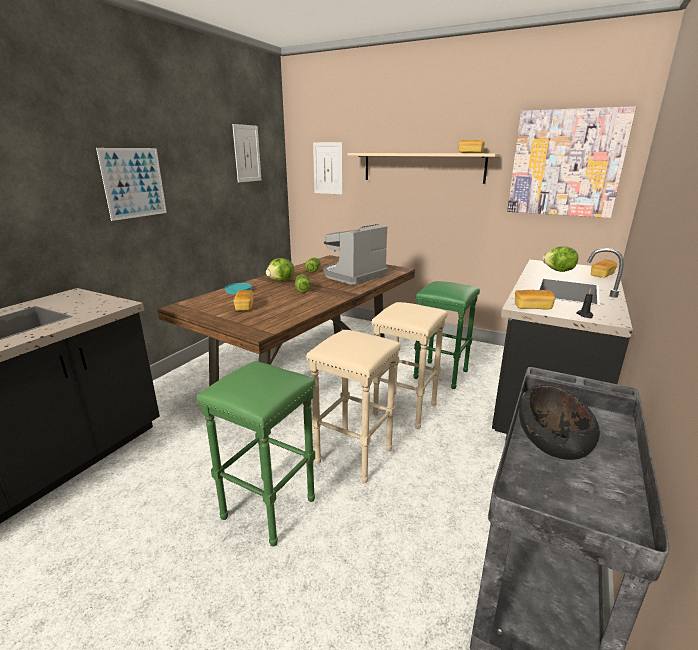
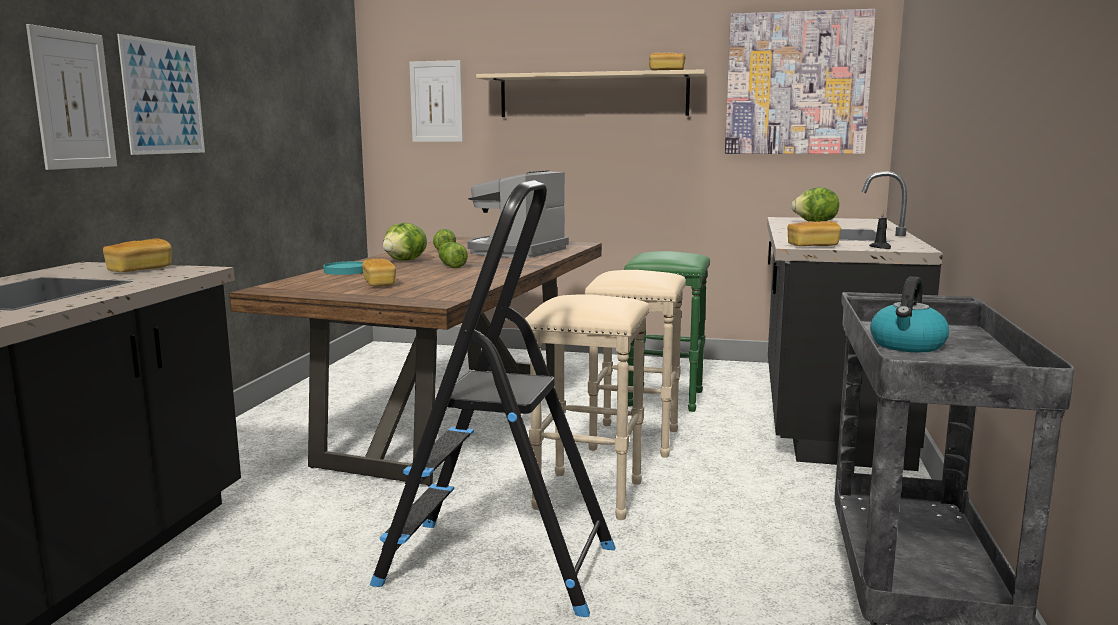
camera: 15 degrees left, 10 degrees down
green stool [197,361,316,547] -> black step ladder [370,180,616,617]
picture [232,124,261,183] -> picture moved to [26,24,117,170]
black bowl [519,384,600,460] -> kettle [870,276,949,352]
bread [591,260,617,278] -> bread moved to [103,238,172,272]

